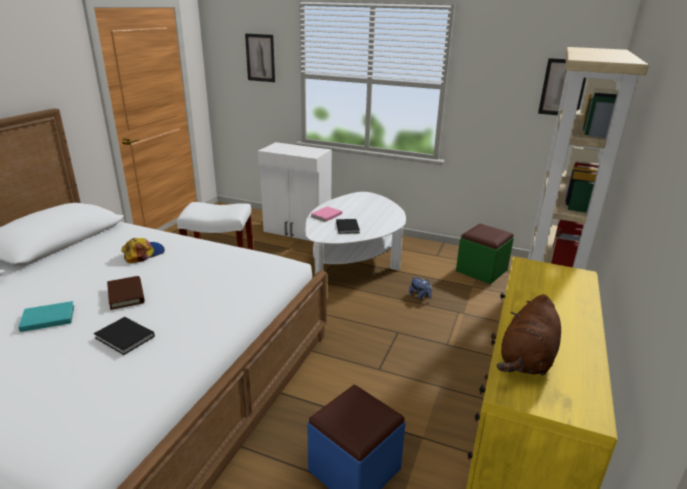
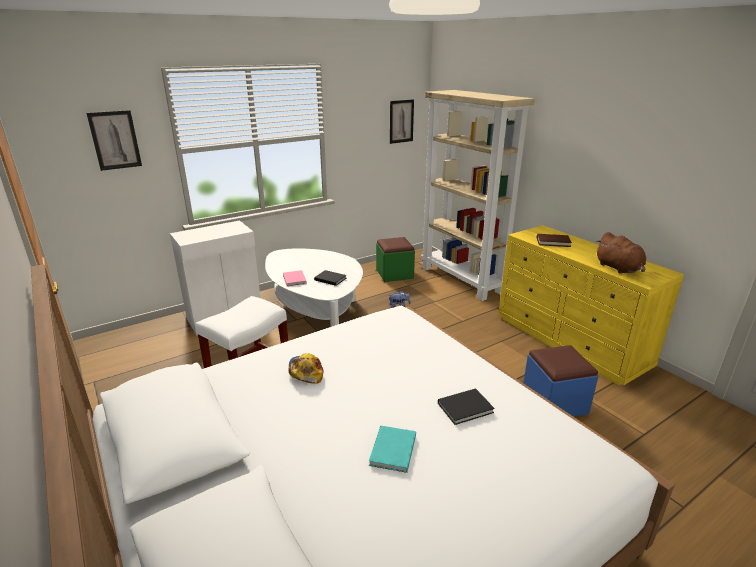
camera: 55 degrees left, 0 degrees up
brown book [107,276,145,310] -> brown book moved to [537,234,572,247]

